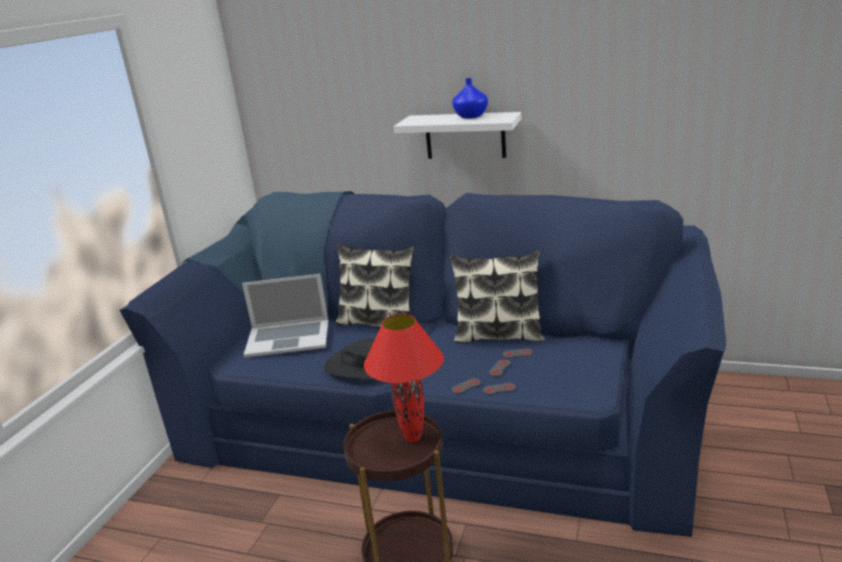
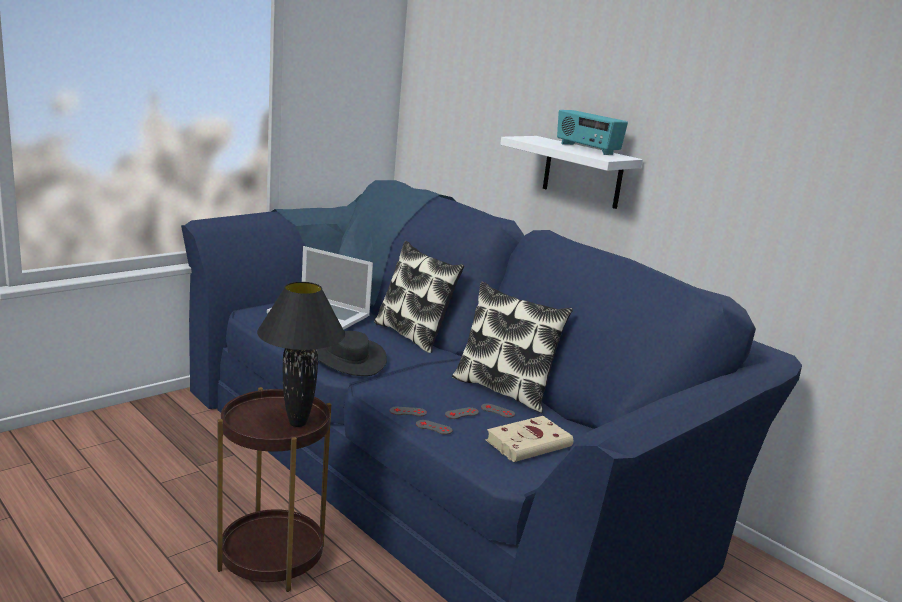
camera: 25 degrees right, 5 degrees down
red table lamp [364,314,444,442] -> black table lamp [257,282,345,427]
blue vase [452,78,488,118] -> radio [557,110,628,155]
none -> beige book [486,416,573,462]

